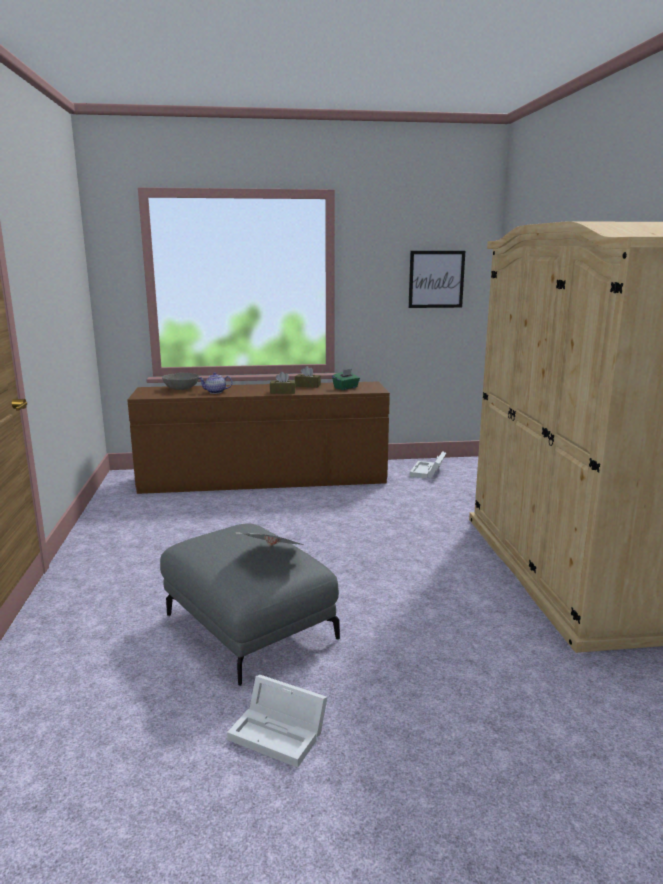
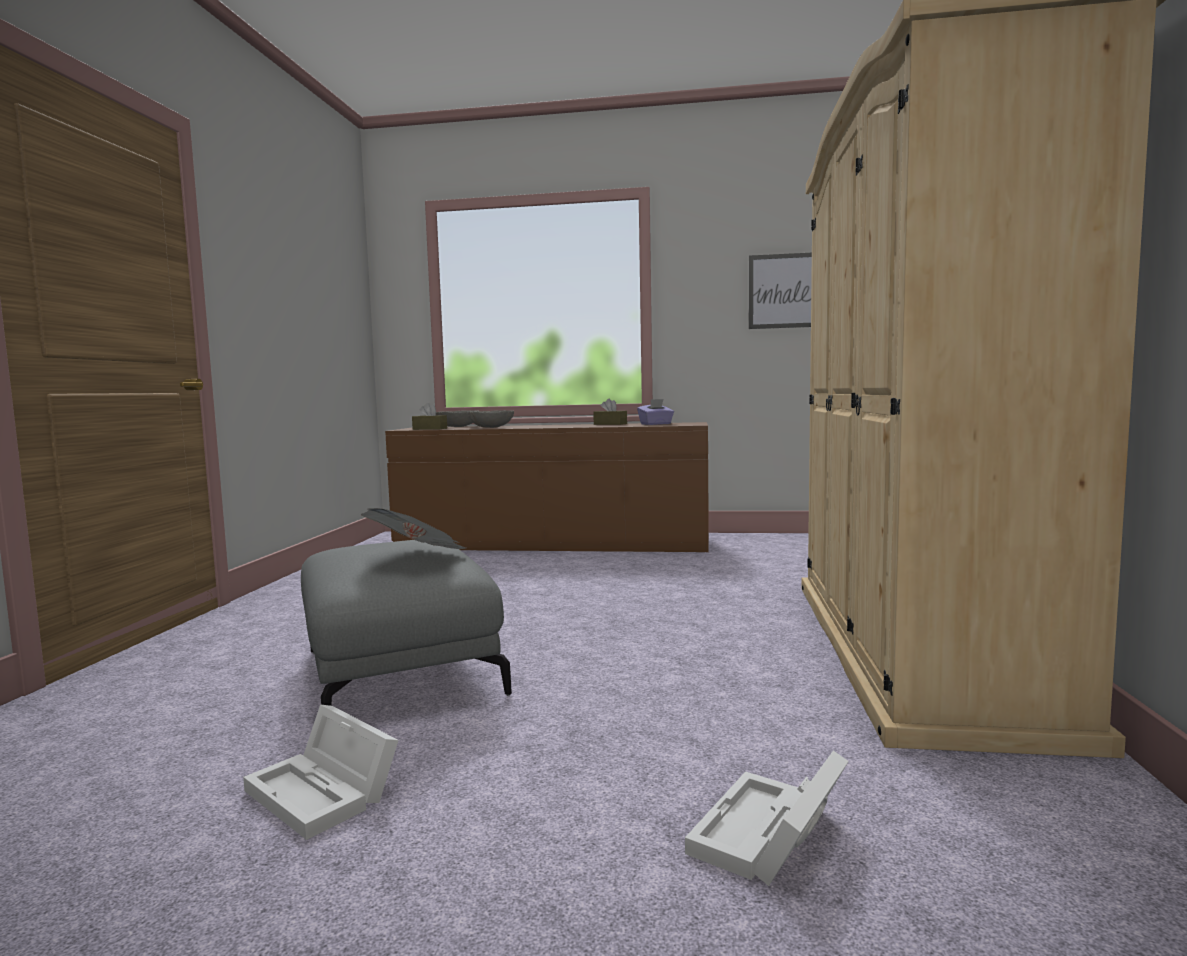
camera: 15 degrees right, 10 degrees down
teapot [199,372,233,394] -> grey bowl [468,410,514,428]
brown tissue box [270,372,296,394] -> brown tissue box moved to [412,403,447,430]
green tissue box [332,369,360,390] -> purple tissue box [637,399,674,425]
white storage box [410,451,446,478] -> white storage box moved to [685,751,849,886]

